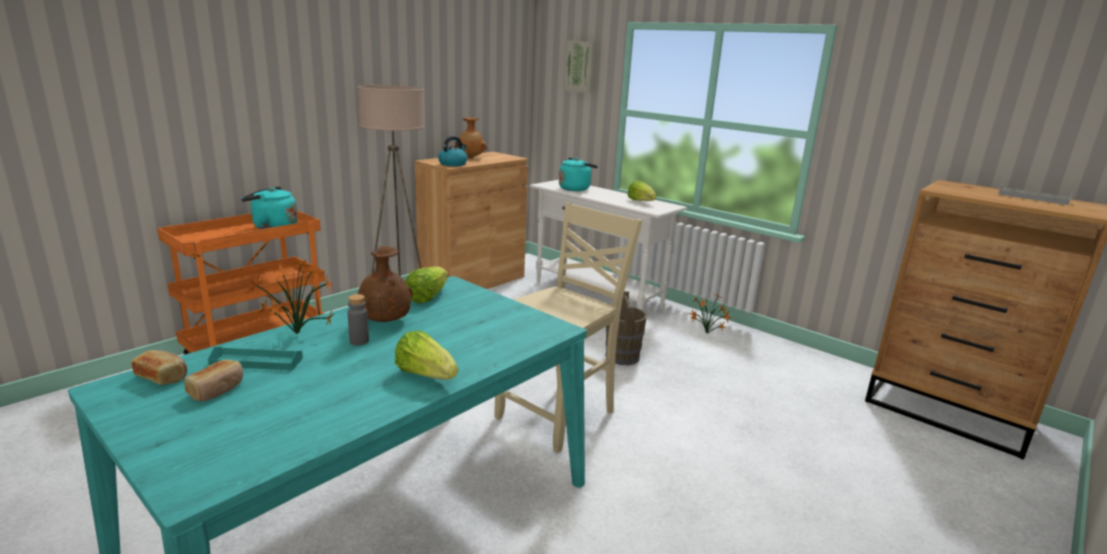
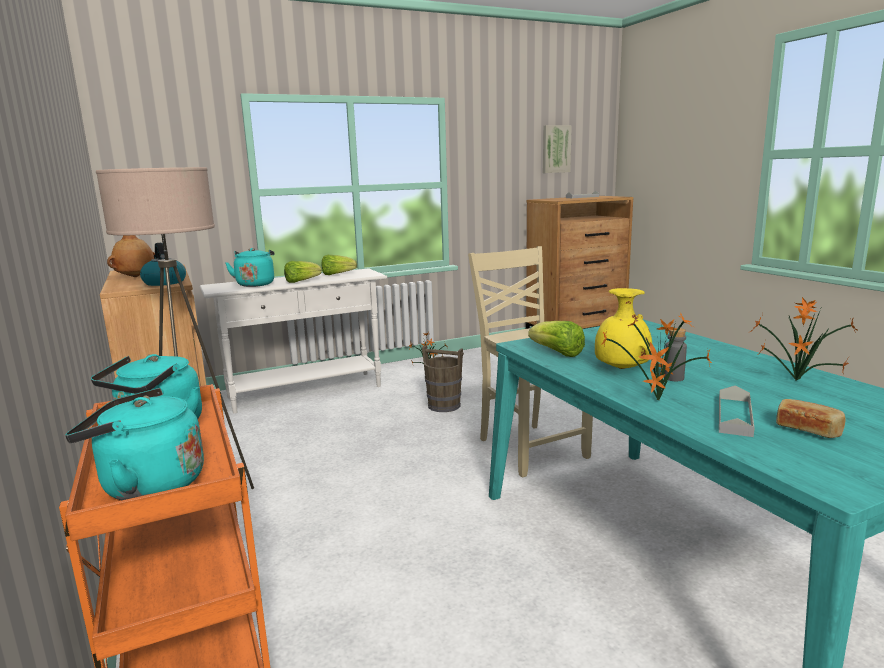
camera: 65 degrees left, 5 degrees down
bread [131,350,187,385] -> none
turquoise tray [208,347,303,370] -> grey tray [719,385,755,437]
brown vase [358,246,412,322] -> yellow vase [595,288,652,369]
lettuce [395,331,458,380] -> lettuce moved to [284,261,322,283]
picture [564,41,596,93] -> picture moved to [543,125,572,173]
none -> turquoise kettle [65,388,204,500]
none -> potted plant [750,297,857,380]

